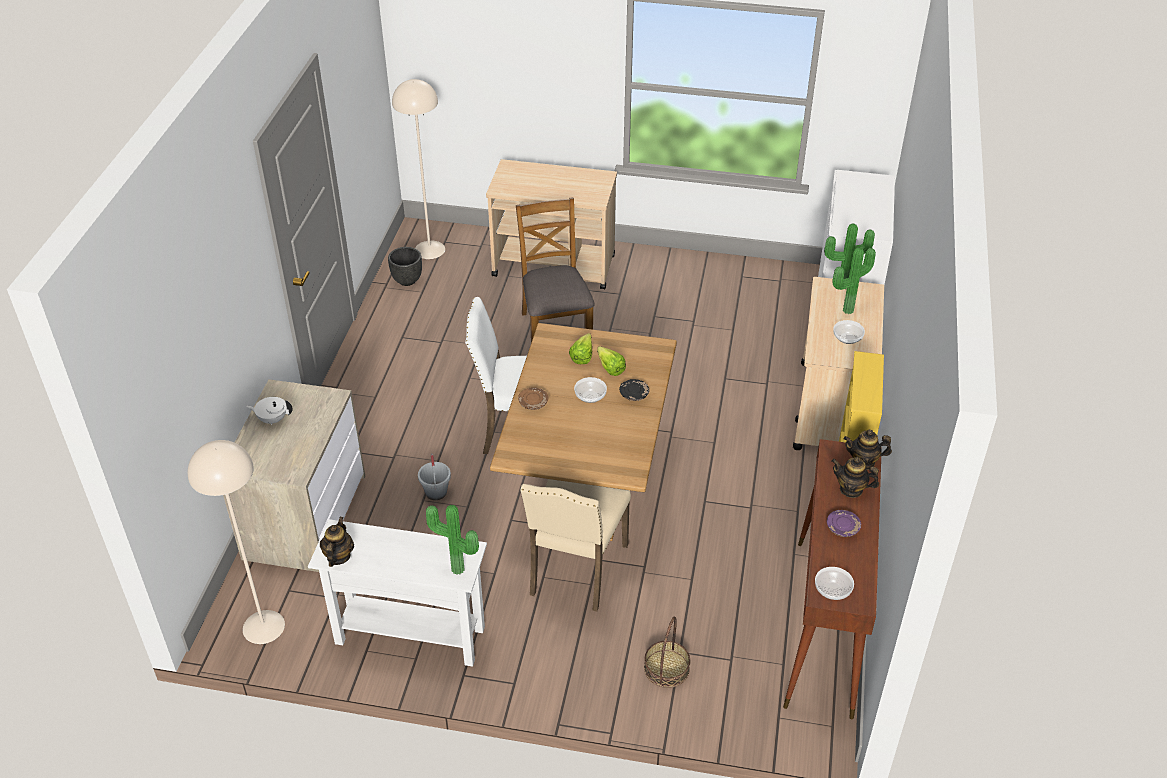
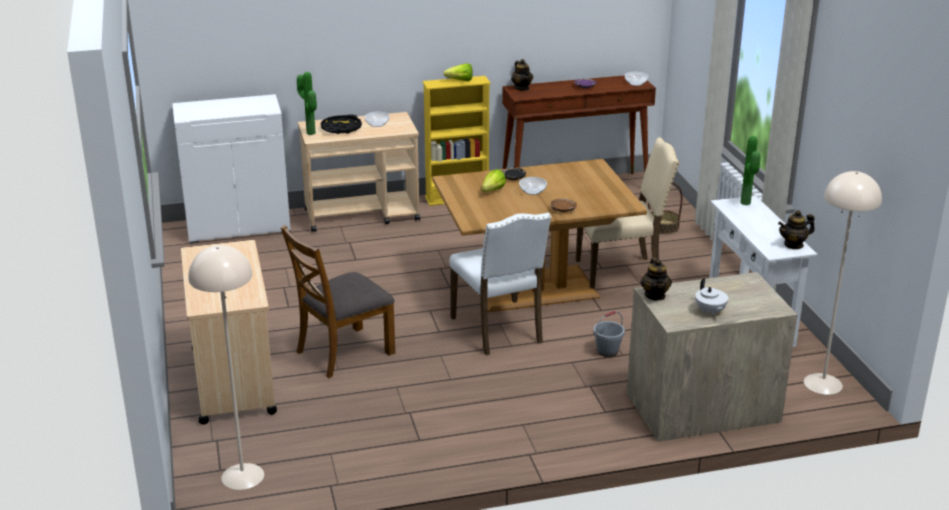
camera: 115 degrees left, 15 degrees down
black planter [388,247,422,286] -> none
lettuce [569,333,592,364] -> lettuce moved to [443,64,472,81]
potted plant [832,248,876,314] -> black tray [321,115,362,134]
teapot [832,457,879,498] -> teapot moved to [640,258,672,301]

